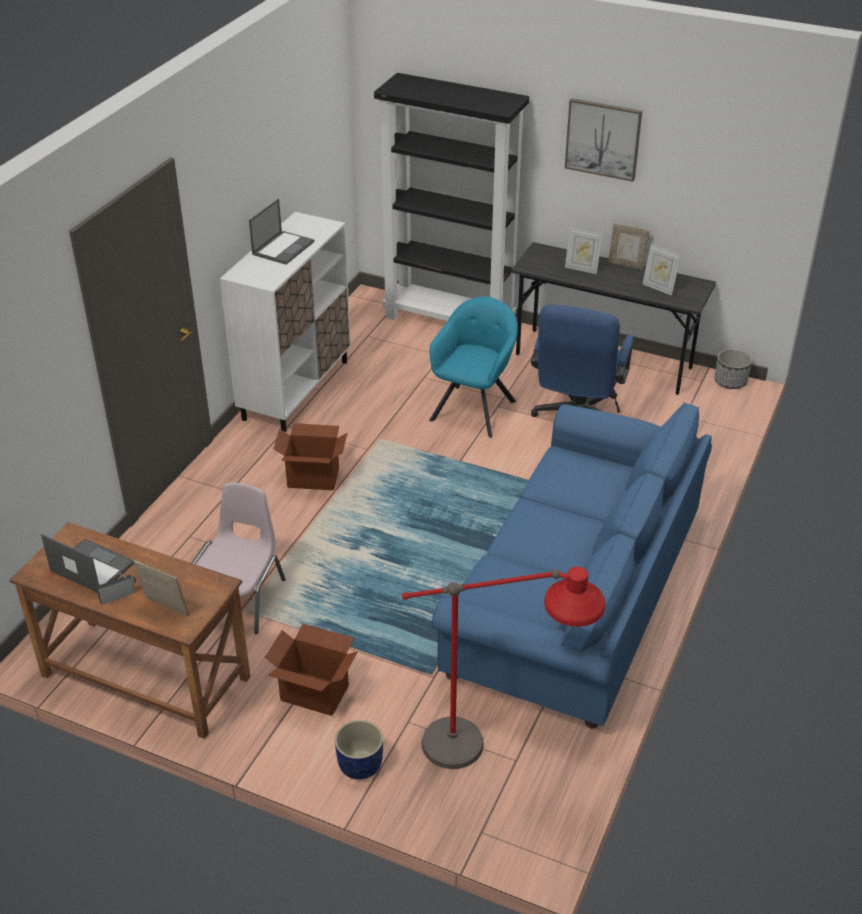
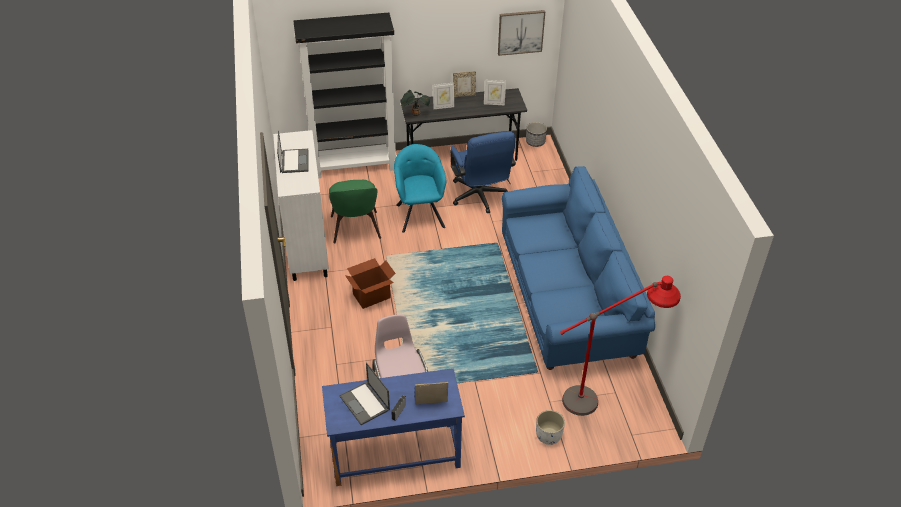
camera: 35 degrees left, 5 degrees up
brown desk [9,522,250,739] -> blue desk [322,368,465,486]
laptop [41,534,134,593] -> laptop turned 120 degrees counterclockwise [340,362,390,425]
cardboard box [265,624,358,716] -> none
blue planter [335,720,383,780] -> white planter [536,410,565,445]
picture [565,98,642,182] -> picture moved to [498,10,545,56]
none -> green chair [329,180,381,243]
none -> potted plant [401,90,430,116]

